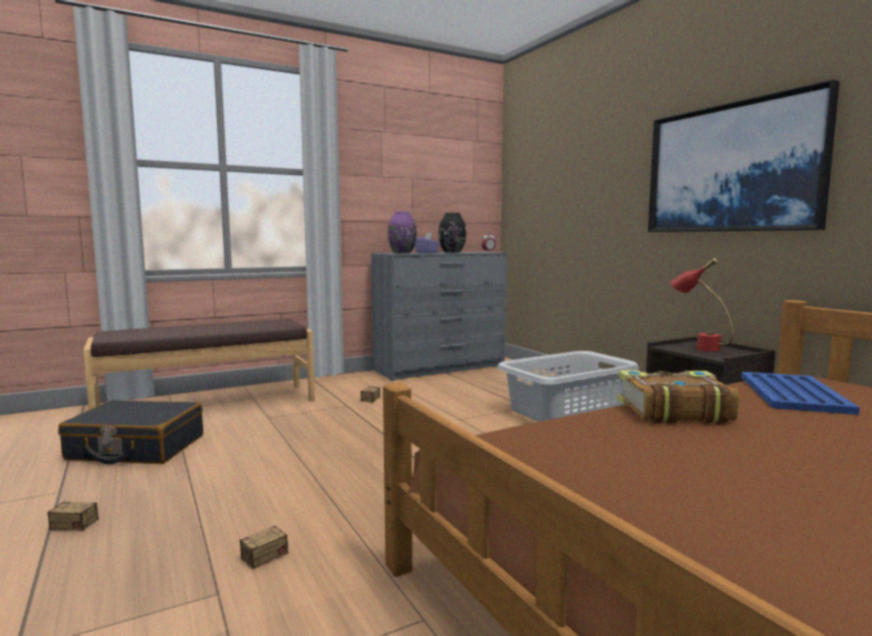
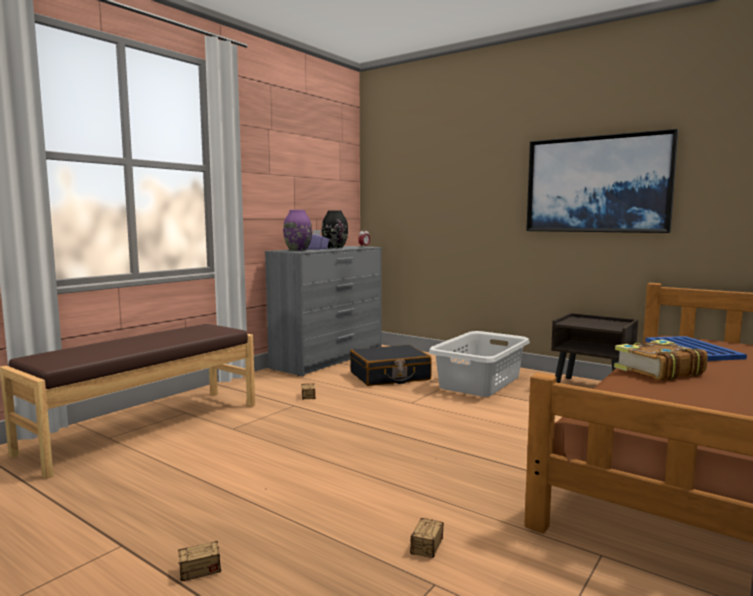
camera: 25 degrees left, 0 degrees up
black suitcase [58,400,203,464] -> black suitcase moved to [350,345,432,386]
red table lamp [670,258,733,352] -> none

